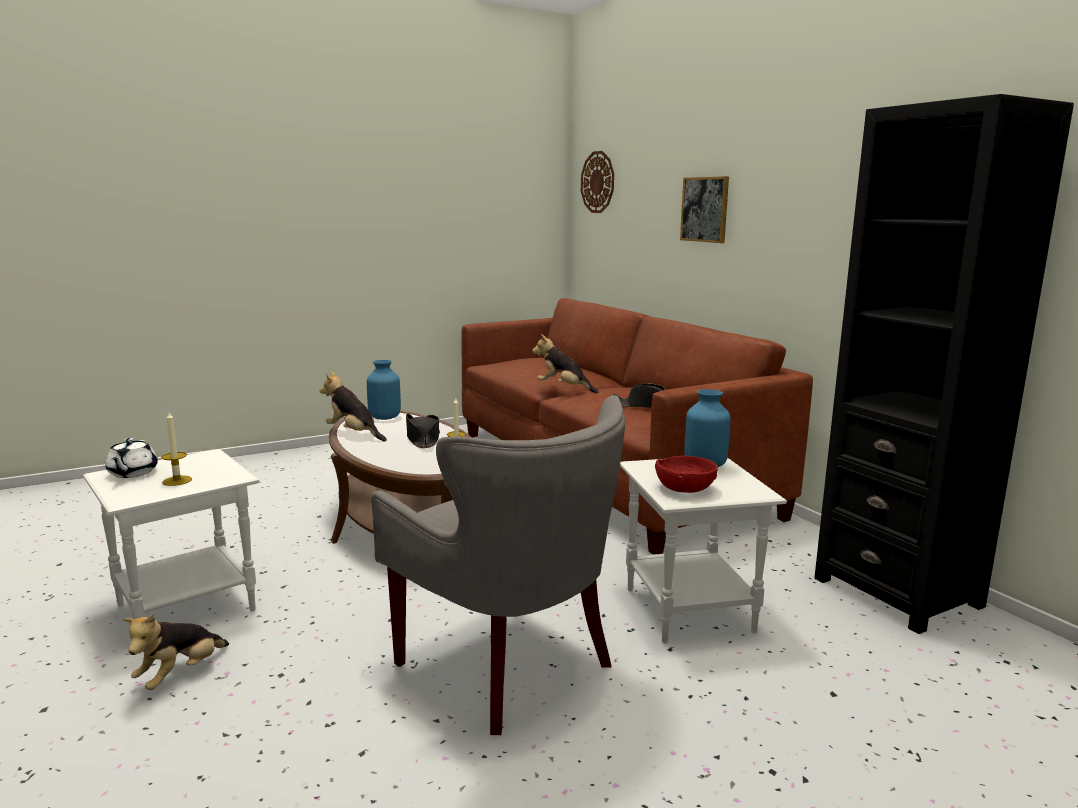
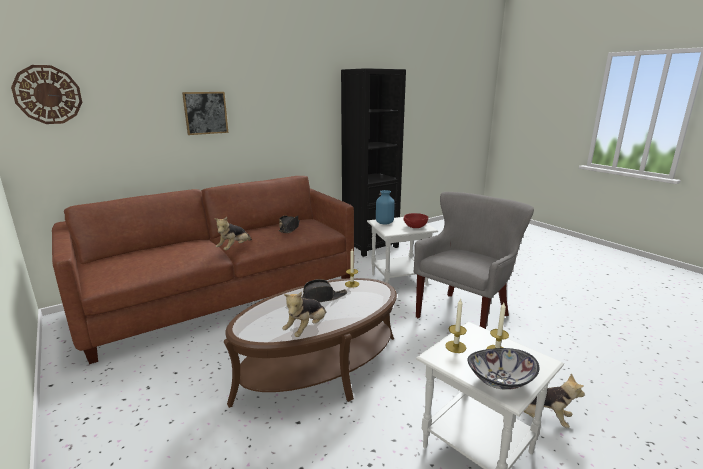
camera: 95 degrees left, 5 degrees up
white teapot [105,438,158,478] -> bowl [468,348,539,390]
blue vase [367,360,401,420] -> none
none -> candle [445,299,467,353]

